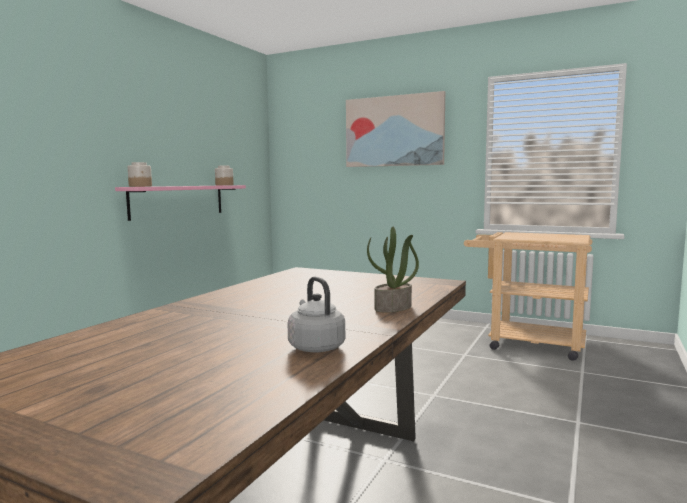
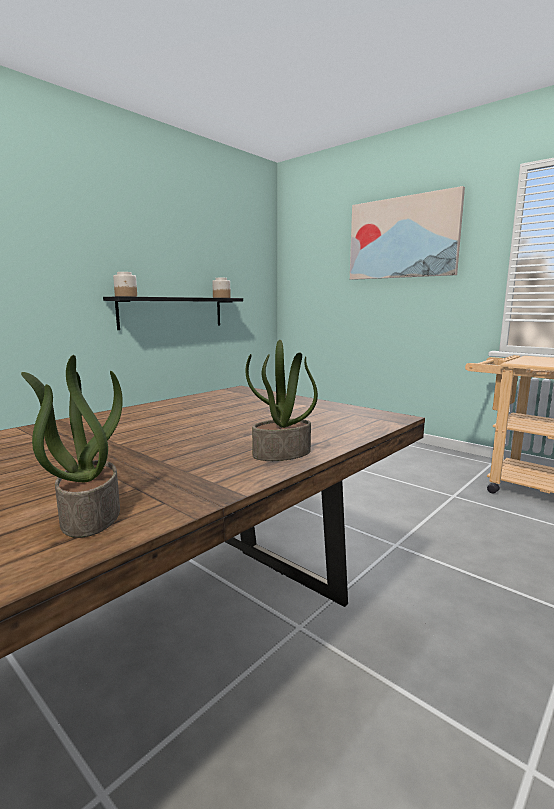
camera: 15 degrees right, 5 degrees up
pink shelf [115,185,246,221] -> black shelf [103,296,243,330]
grey kettle [287,277,345,352] -> potted plant [21,355,123,538]

